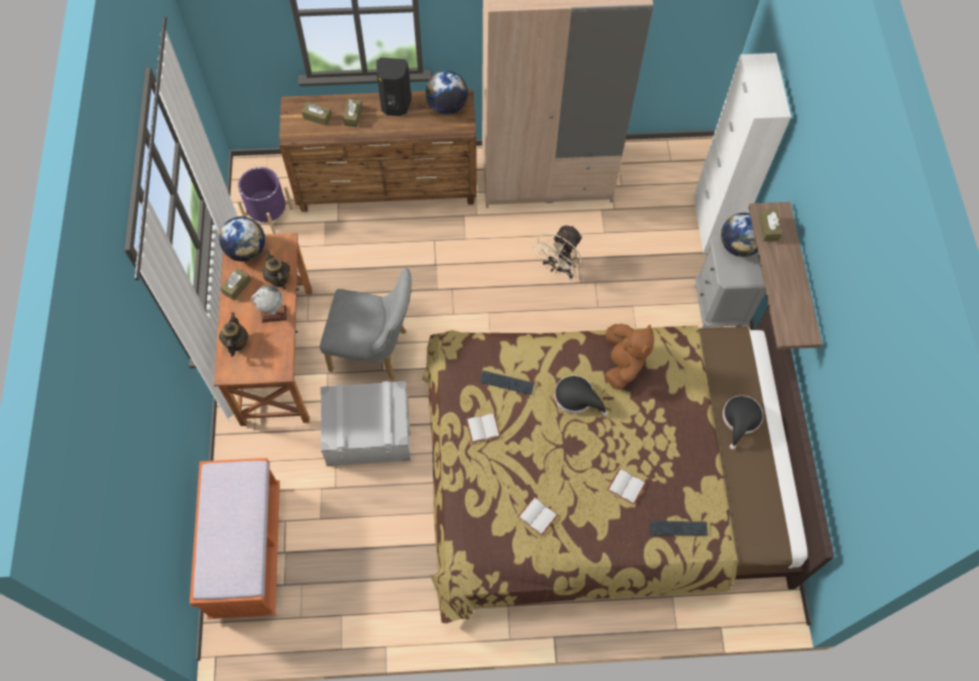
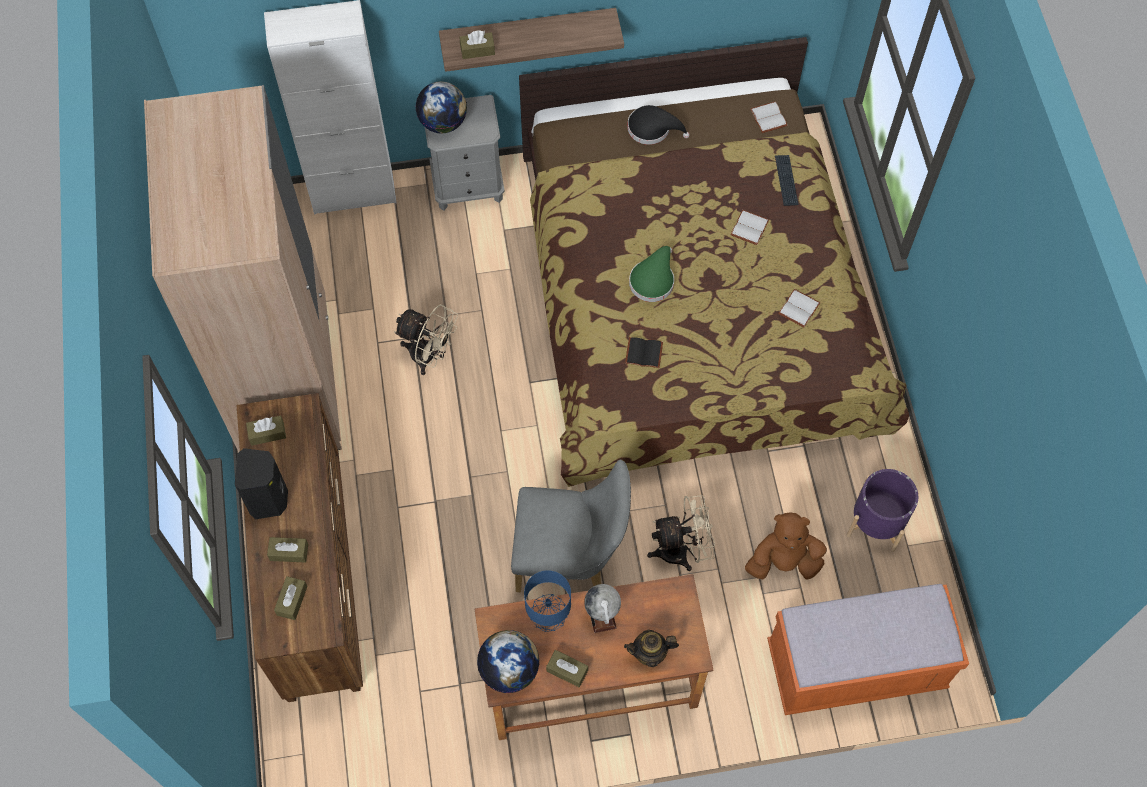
camera: 95 degrees left, 0 degrees up
purple planter [237,167,293,234] -> purple planter moved to [847,469,918,552]
teapot [263,251,290,289] -> blue table lamp [524,570,571,632]
grey chair [320,268,412,380] -> grey chair turned 90 degrees clockwise [511,460,631,592]
grey storage box [320,381,411,466] -> beige fan [647,495,715,571]
globe [425,71,468,114] -> brown tissue box [246,416,286,445]
white book [466,413,501,443] -> white book moved to [750,101,788,133]
keyboard [480,370,534,395] -> black book [625,337,663,368]
black hat [554,375,608,416] -> green hat [629,246,674,302]
brown plush toy [605,324,654,390] -> brown plush toy moved to [745,512,827,580]

